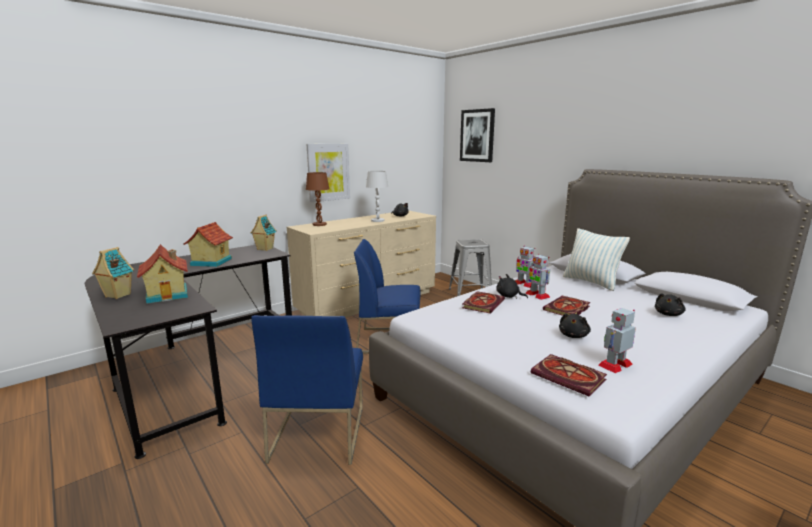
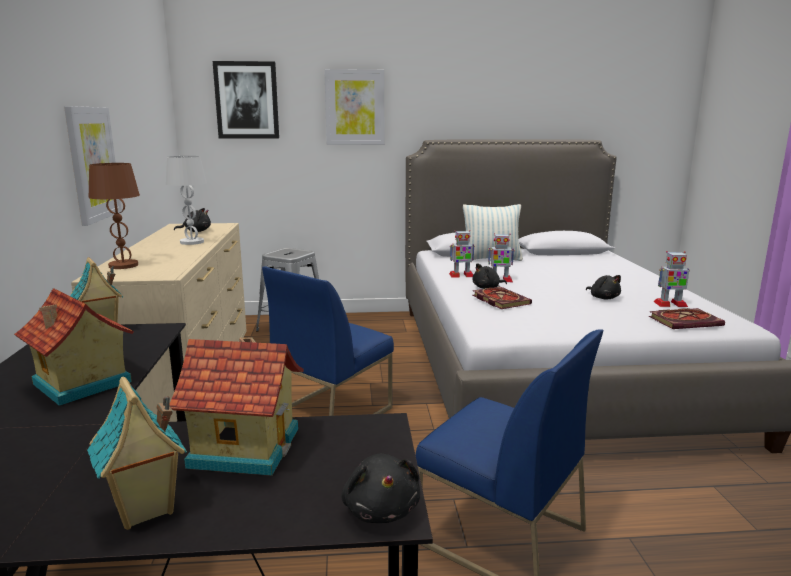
camera: 55 degrees left, 0 degrees up
book [543,295,591,316] -> none
toy robot [598,308,636,373] -> toy robot turned 90 degrees counterclockwise [653,251,690,307]
black plush toy [655,293,685,316] -> black plush toy moved to [341,454,420,523]
none -> picture [324,69,384,145]

